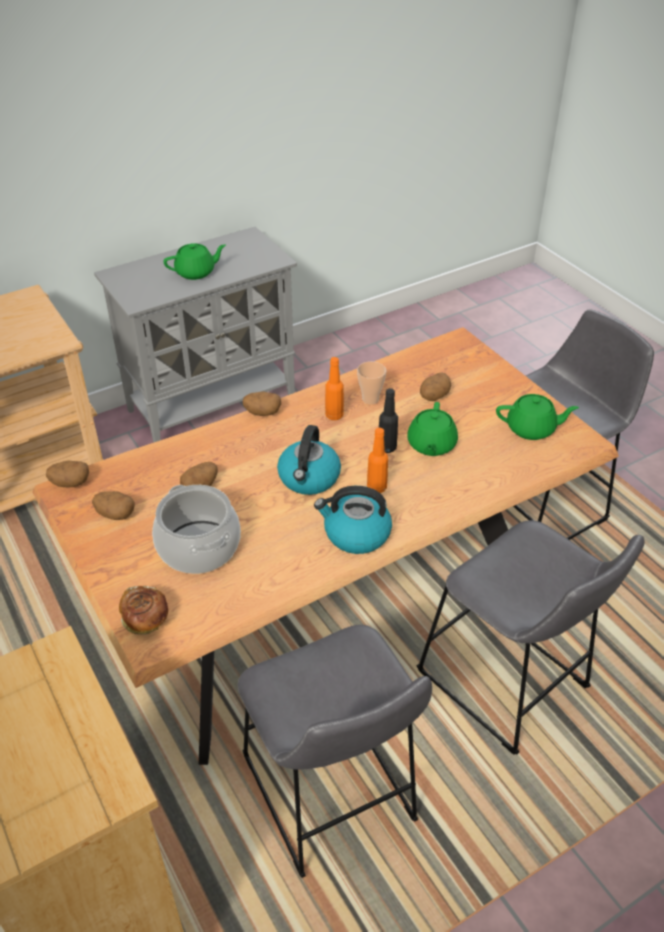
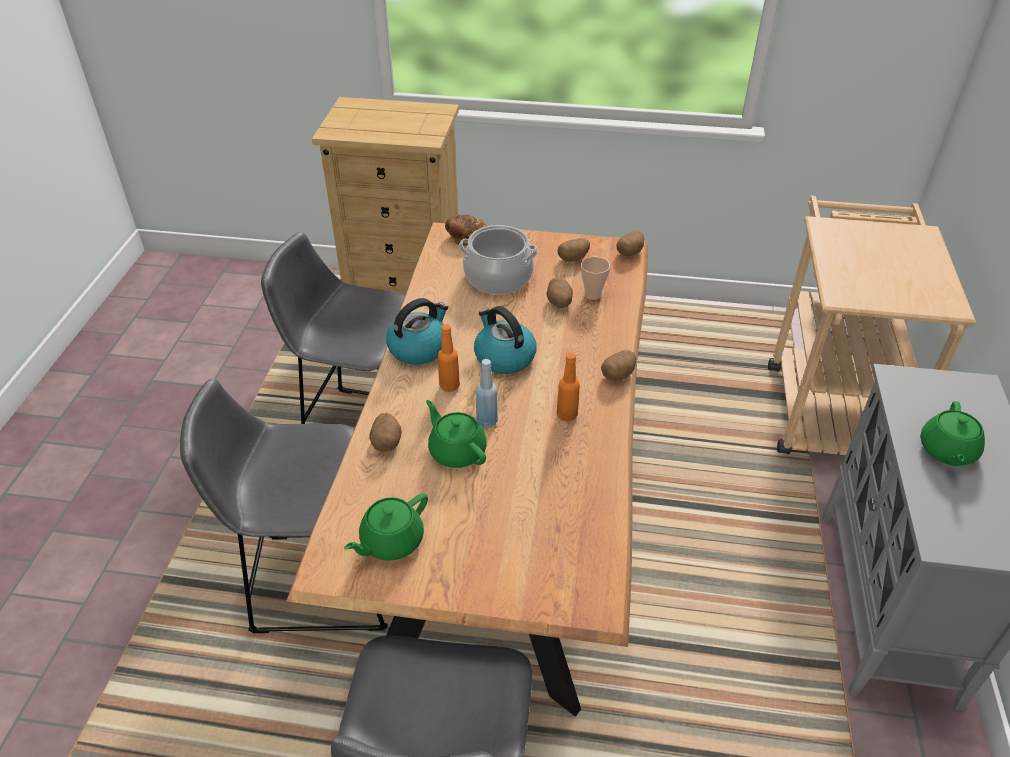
camera: 130 degrees right, 0 degrees up
cup [357,361,386,404] -> cup moved to [581,257,610,300]
black bottle [379,388,398,453] -> blue bottle [476,359,498,428]
potato [420,373,451,401] -> potato moved to [369,413,402,452]

